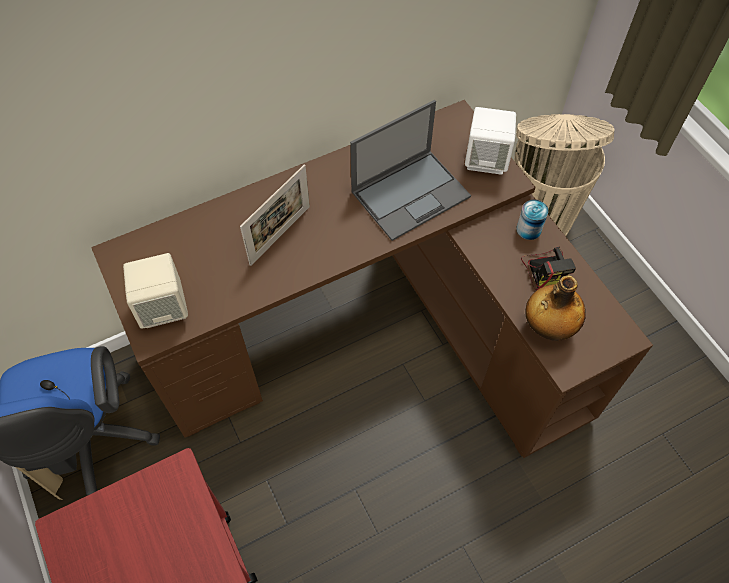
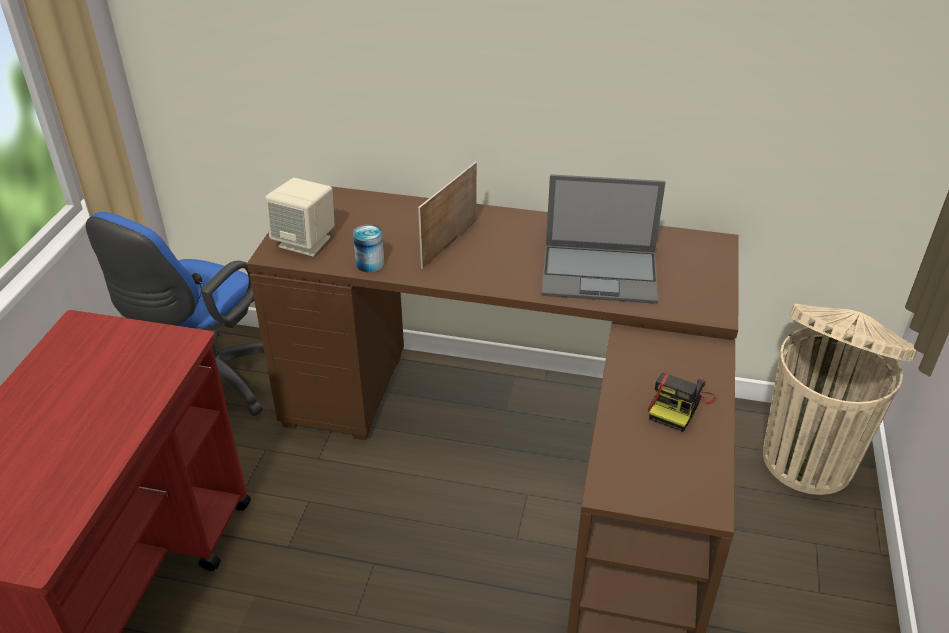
camera: 40 degrees right, 20 degrees down
picture frame [240,164,310,266] -> picture frame turned 135 degrees clockwise [418,161,477,269]
white speaker [465,107,516,175] -> none
can [516,199,548,240] -> can moved to [353,225,385,273]
bottle [525,275,586,341] -> none

